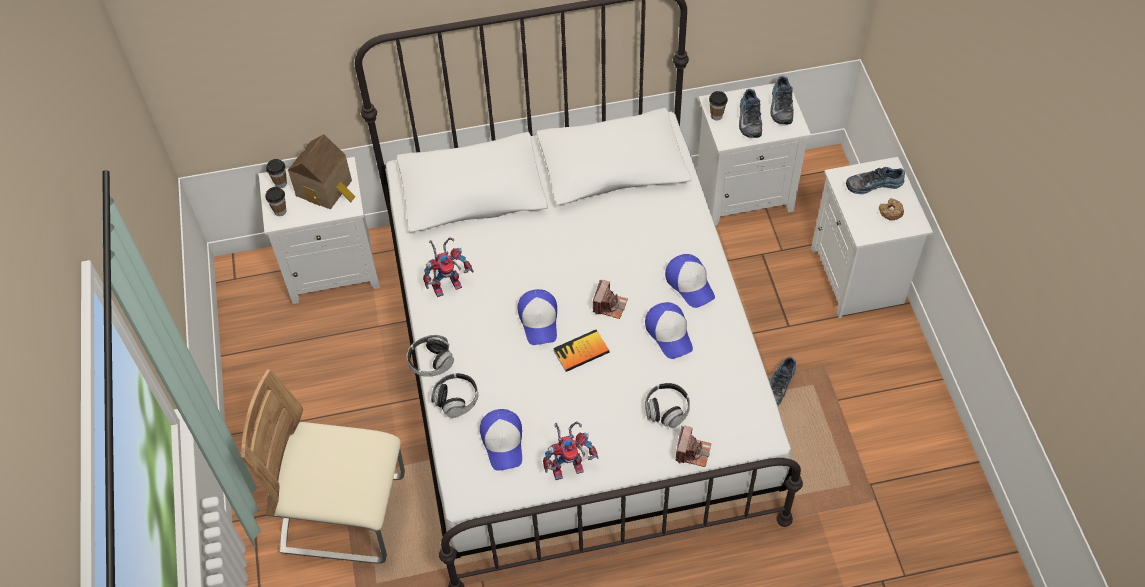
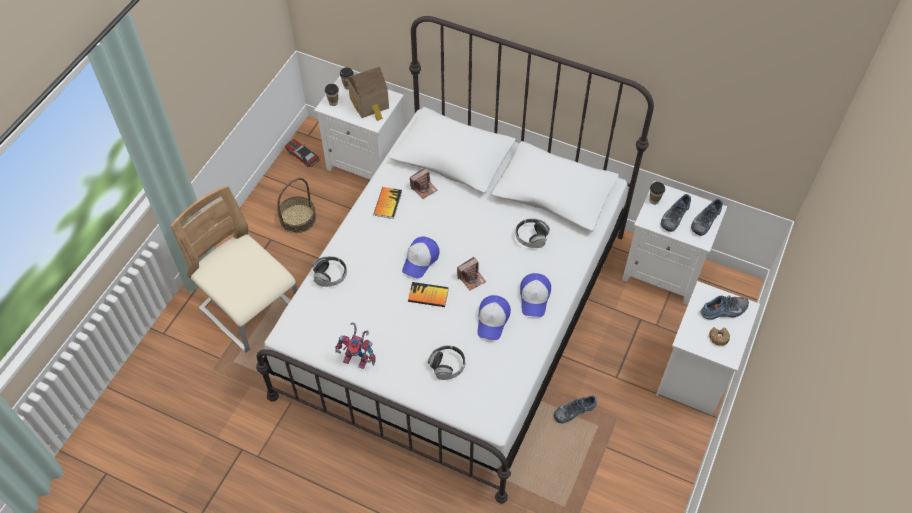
camera: 35 degrees right, 0 degrees up
headphones [407,335,454,377] -> headphones moved to [516,218,550,248]
toy robot [423,237,474,297] -> book [373,187,402,219]
cap [480,409,522,471] -> none
camera [676,425,711,467] -> camera moved to [410,168,437,199]
shoe [846,167,905,194] -> shoe turned 135 degrees clockwise [701,295,749,320]
none -> basket [277,178,316,233]
none -> toy car [285,139,320,167]

